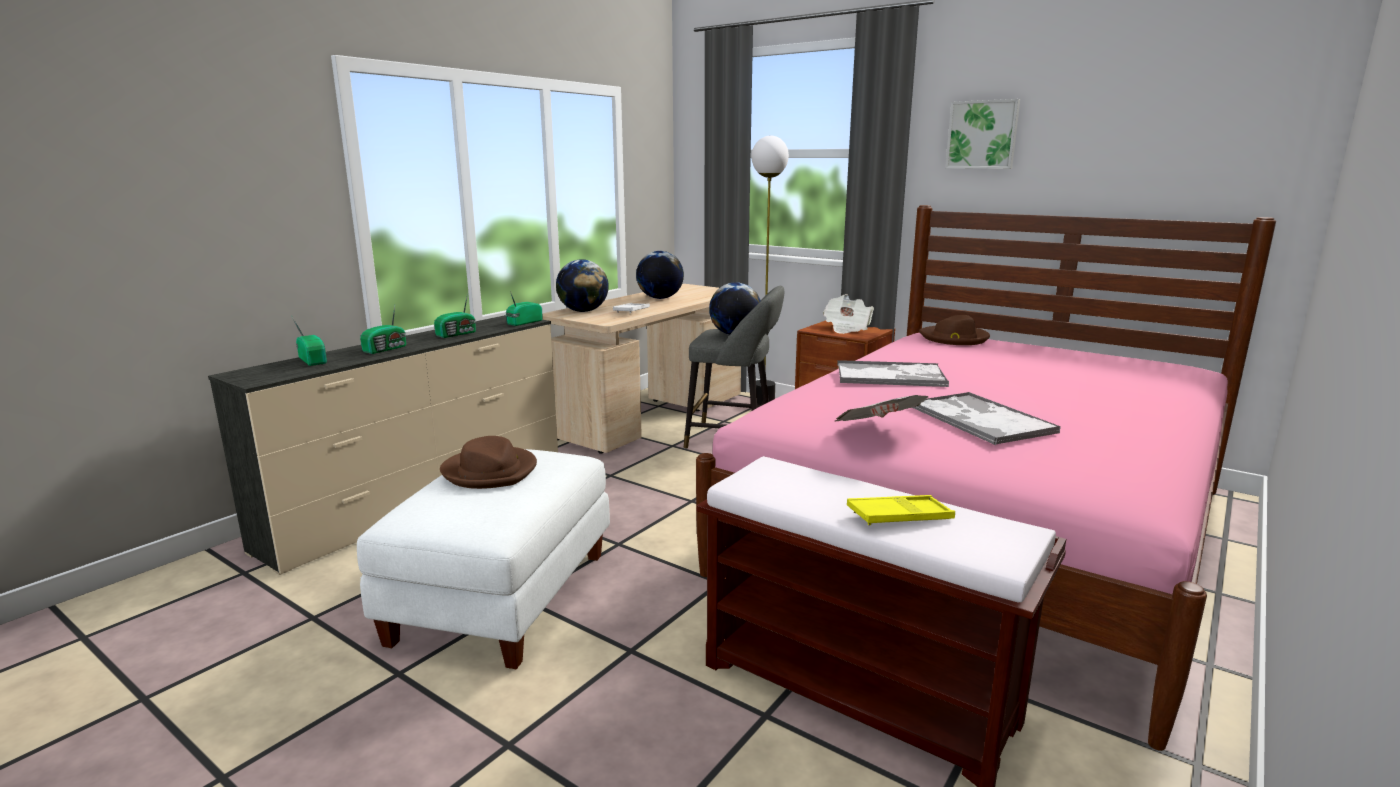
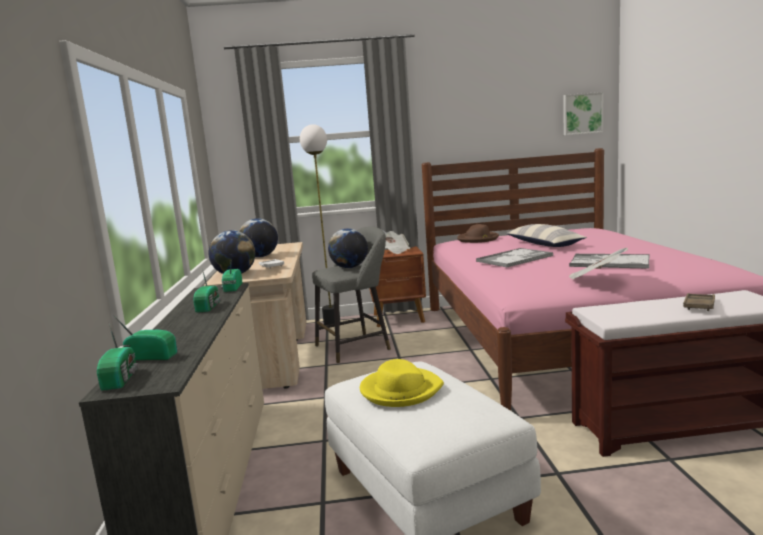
camera: 40 degrees left, 5 degrees down
radio [360,306,406,354] -> radio moved to [97,323,139,391]
brown hat [440,436,537,489] -> yellow hat [360,359,444,407]
yellow tray [847,495,955,525] -> brown tray [683,293,715,311]
picture [945,99,1020,169] -> picture moved to [563,92,603,135]
none -> pillow [506,224,587,247]

